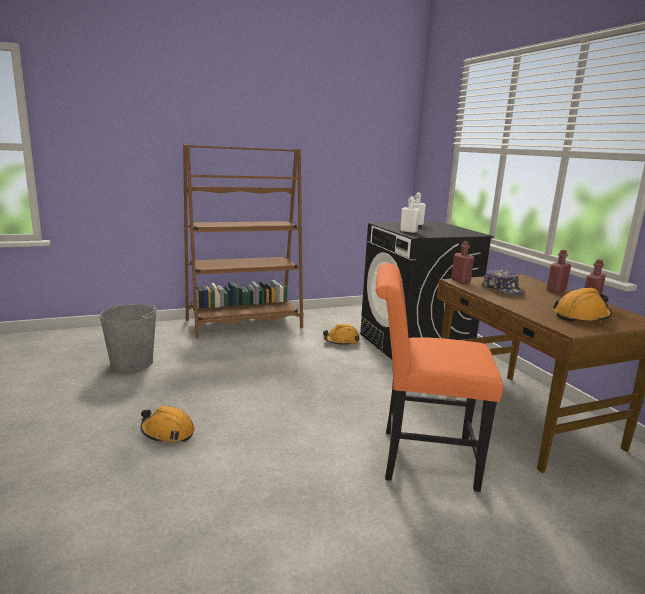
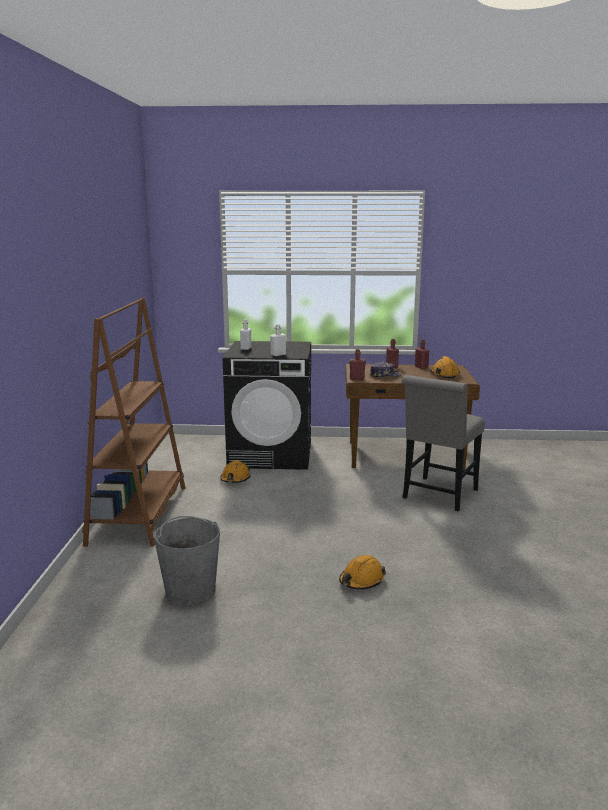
camera: 65 degrees left, 0 degrees up
orange chair [376,263,503,492] -> grey chair [402,375,485,511]

